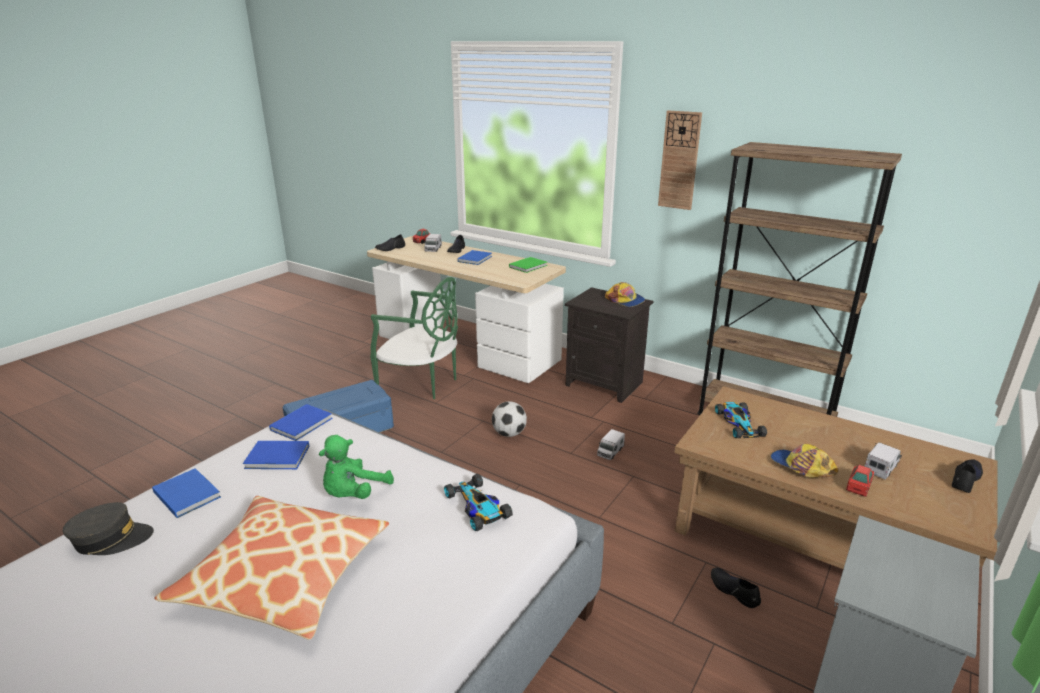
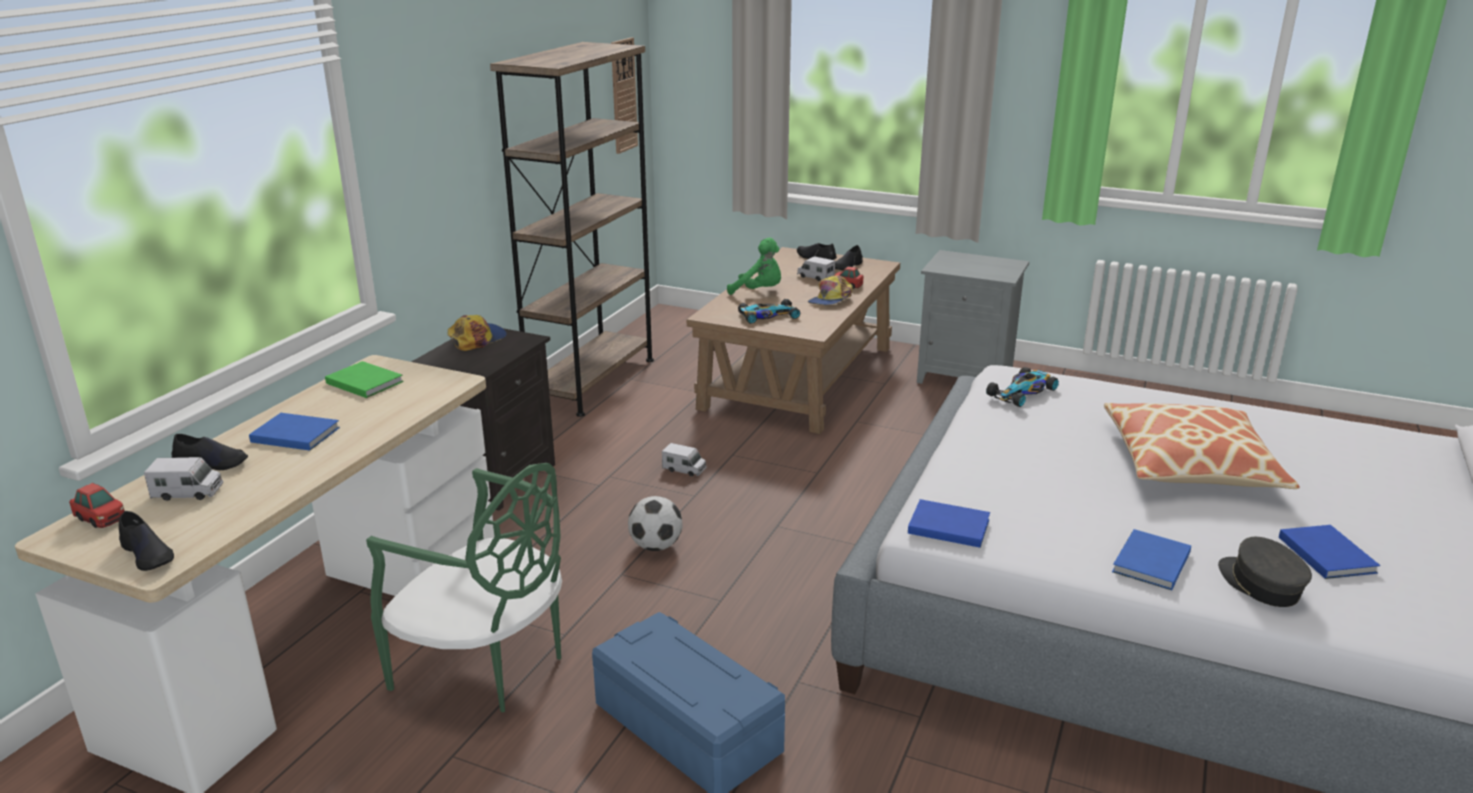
camera: 100 degrees left, 0 degrees up
blue book [243,441,309,469] -> blue book moved to [1279,525,1380,579]
green plush toy [319,435,394,499] -> green plush toy moved to [727,238,781,295]
green chair [370,277,458,399] -> green chair turned 105 degrees clockwise [366,463,562,712]
wall clock [658,110,702,210] -> wall clock moved to [611,37,638,154]
black shoe [711,568,761,608] -> black shoe moved to [835,245,863,270]

